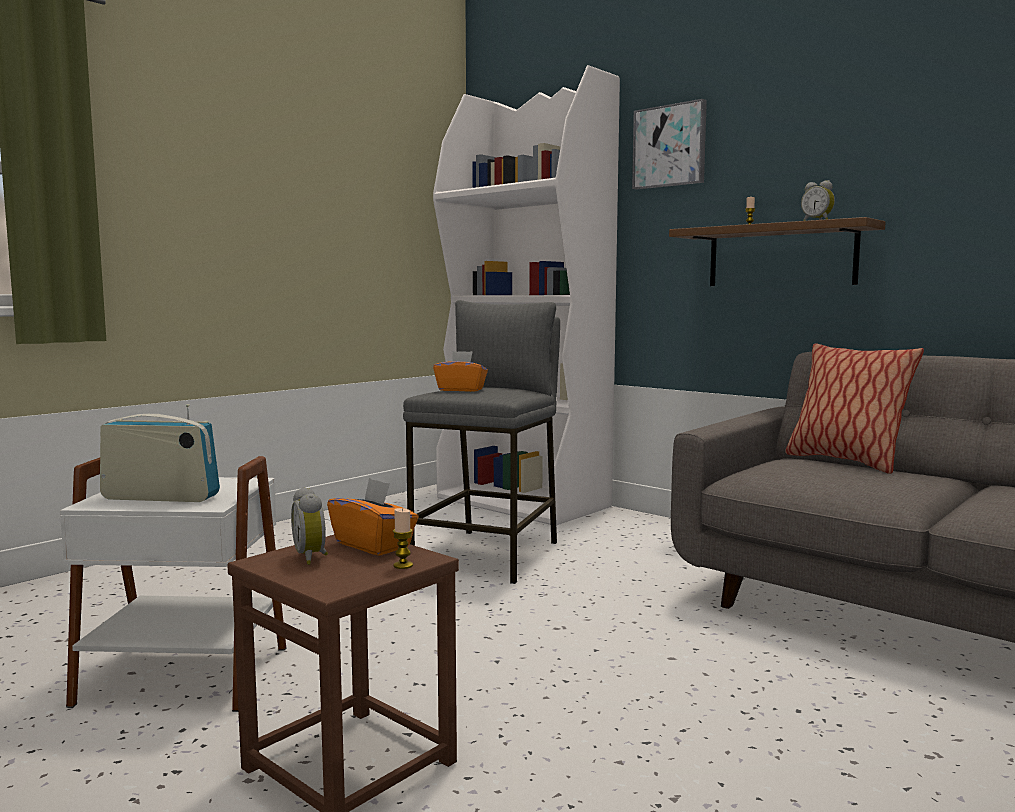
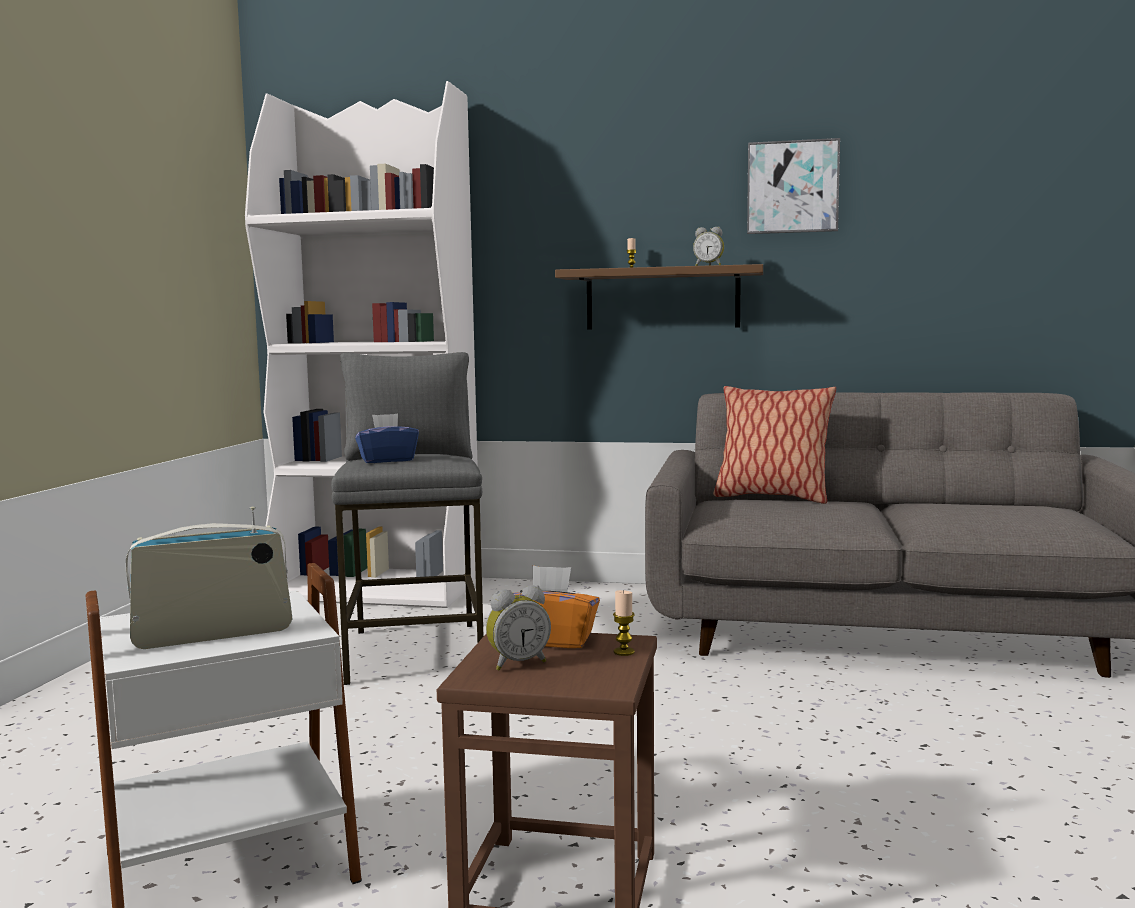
camera: 30 degrees left, 0 degrees up
alarm clock [291,487,328,565] -> alarm clock turned 60 degrees counterclockwise [486,585,551,670]
orange tissue box [433,351,488,392] -> blue tissue box [355,413,419,463]
picture [632,99,707,190] -> picture moved to [747,138,840,234]

